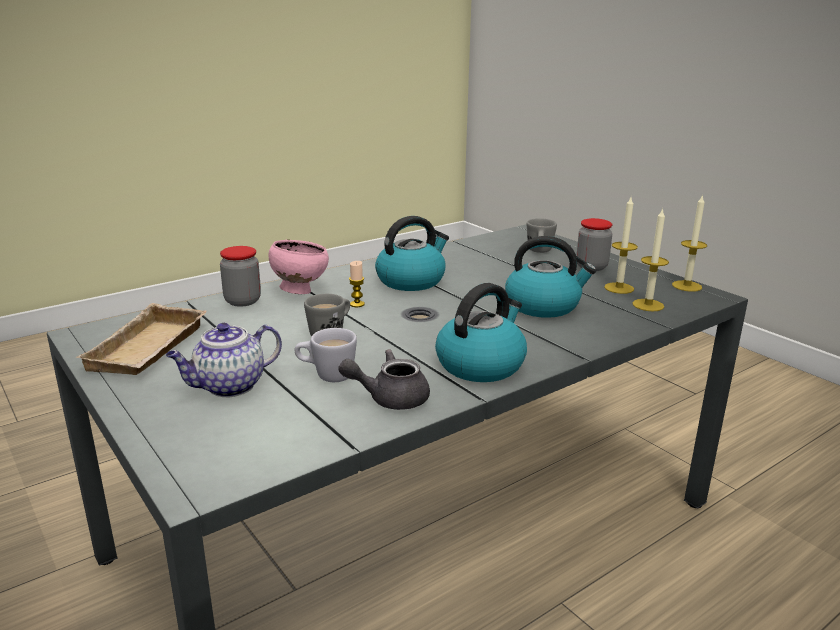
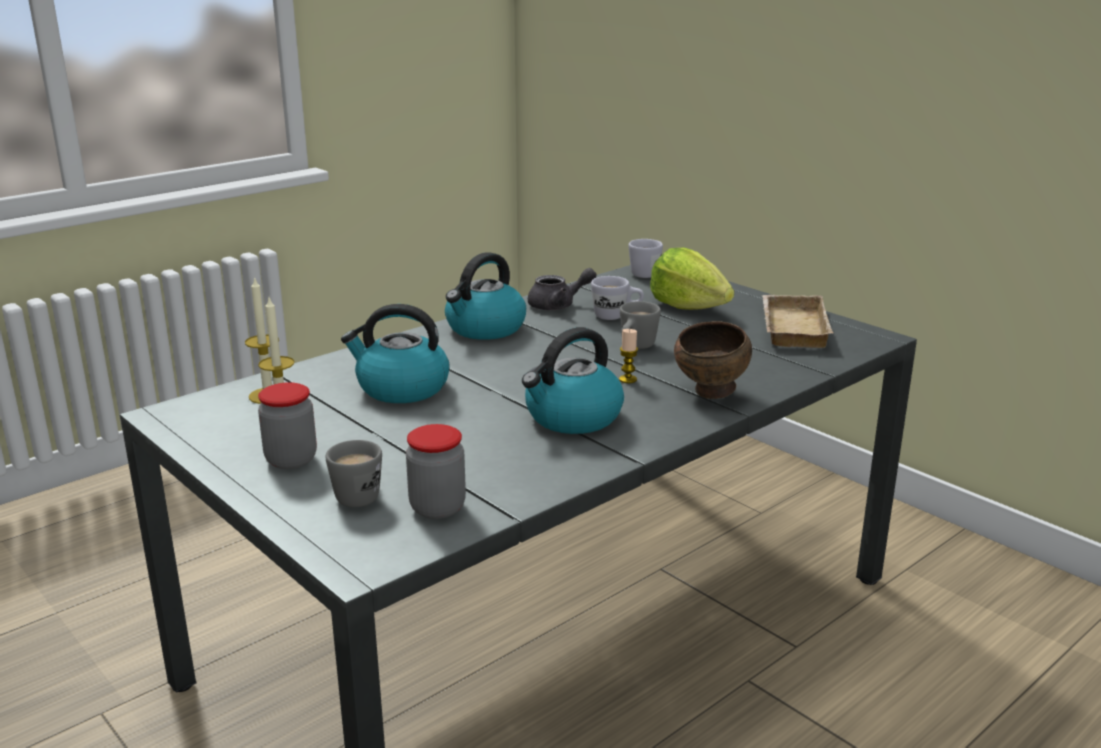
camera: 175 degrees right, 0 degrees up
teapot [166,323,282,397] -> lettuce [650,248,734,310]
jar [220,246,261,307] -> jar moved to [406,424,466,519]
pink bowl [269,239,329,294] -> brown bowl [674,321,752,399]
candle [672,194,707,292] -> none
none -> white mug [628,239,663,278]

